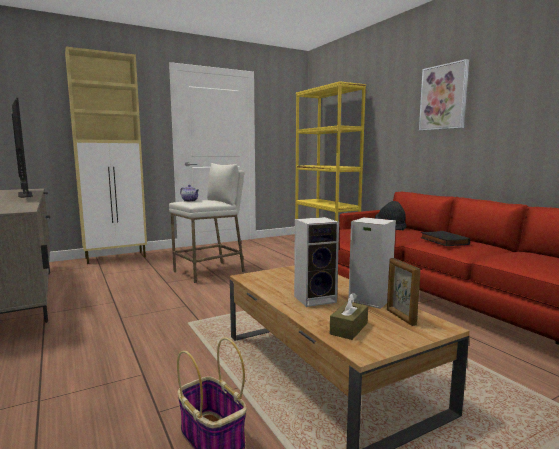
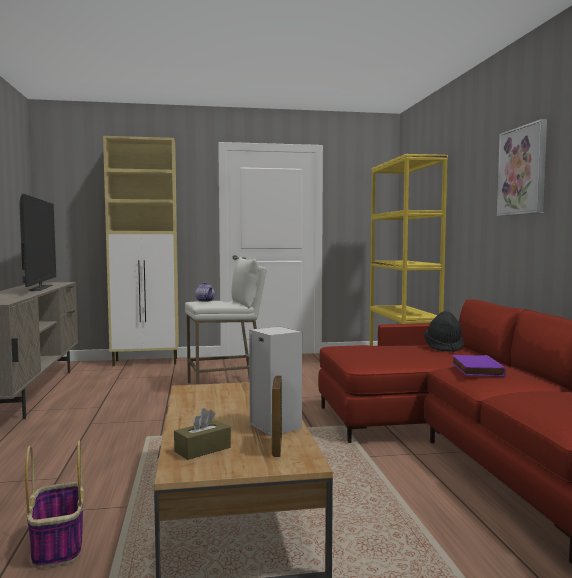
camera: 20 degrees right, 5 degrees down
speaker [294,217,339,307] -> none
black book [420,231,470,246] -> purple book [452,355,506,377]

